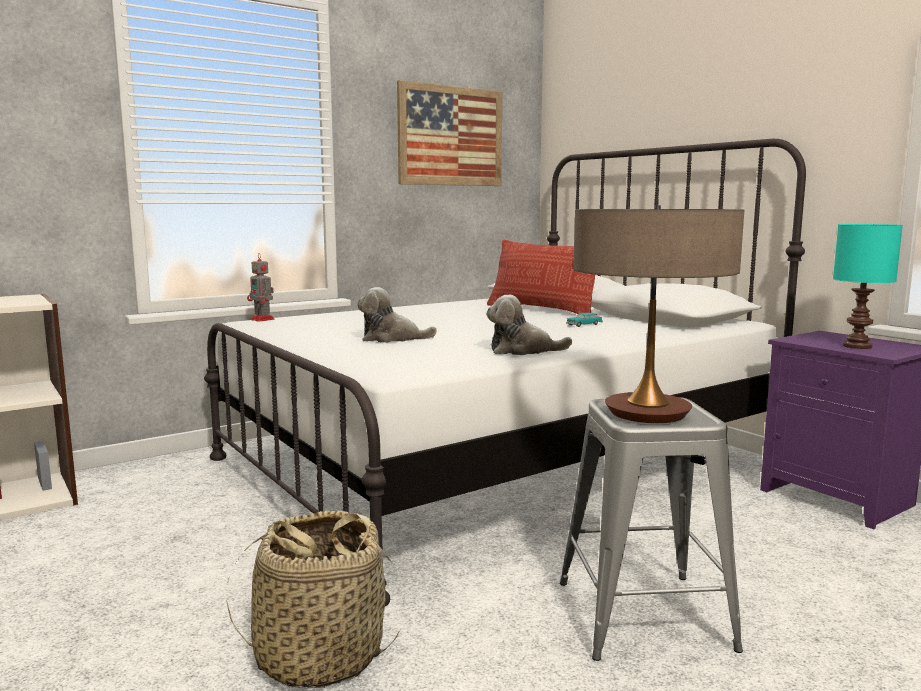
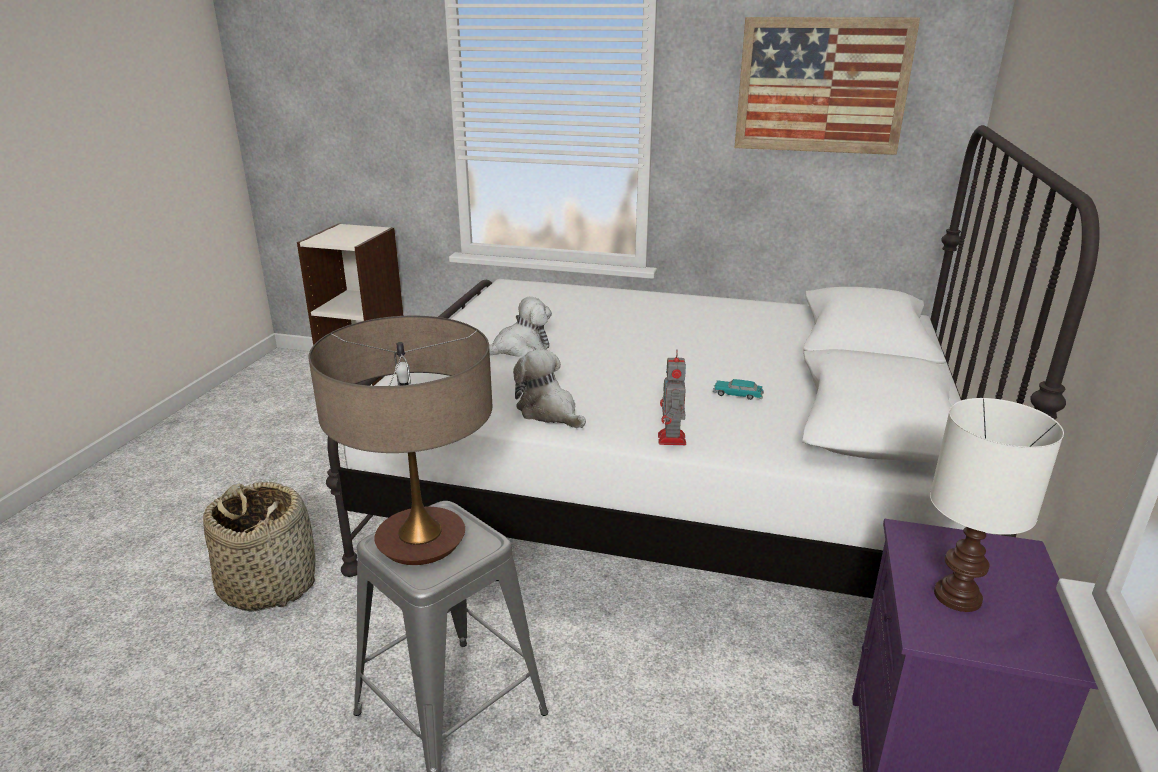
camera: 50 degrees right, 15 degrees up
toy robot [247,253,275,322] -> toy robot moved to [658,349,686,445]
plush toy [358,287,437,343] -> plush toy turned 105 degrees clockwise [489,297,552,357]
pillow [487,240,595,314] -> none
turquoise table lamp [833,224,903,349] -> white table lamp [930,398,1064,612]

